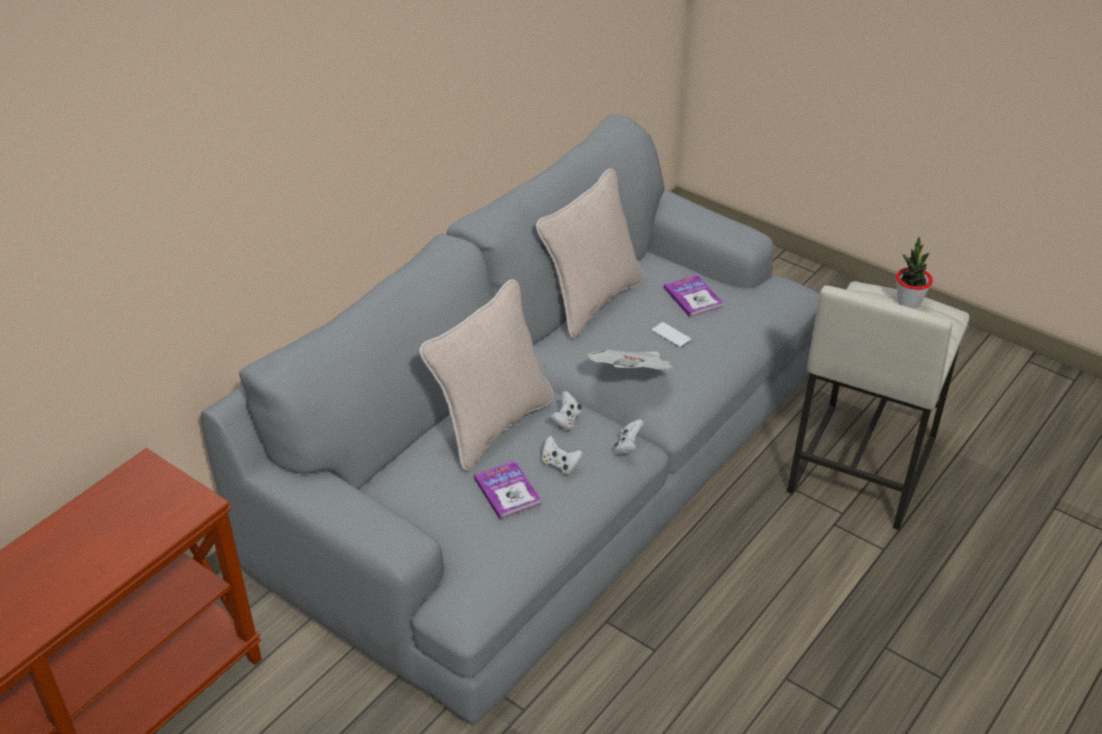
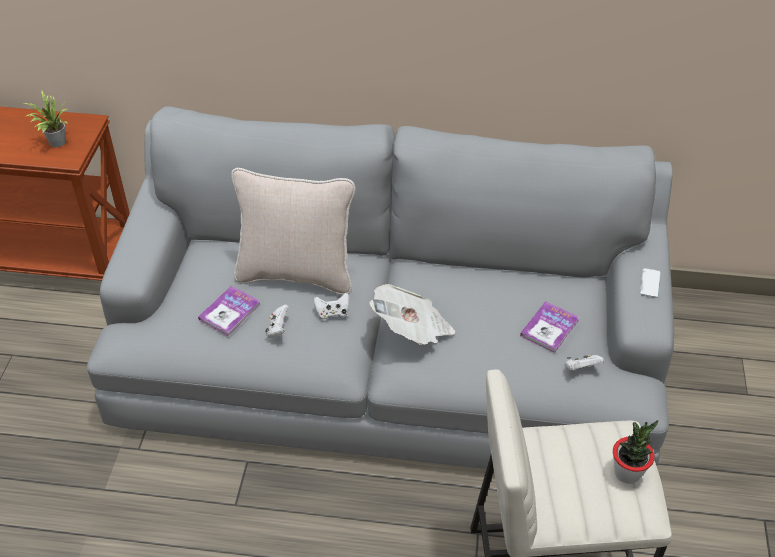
camera: 60 degrees right, 5 degrees up
beige pillow [536,168,644,338] -> none
white game controller [614,419,644,455] -> white game controller moved to [565,355,604,371]
phone [651,322,692,348] -> phone moved to [640,268,661,298]
none -> potted plant [24,90,68,147]

